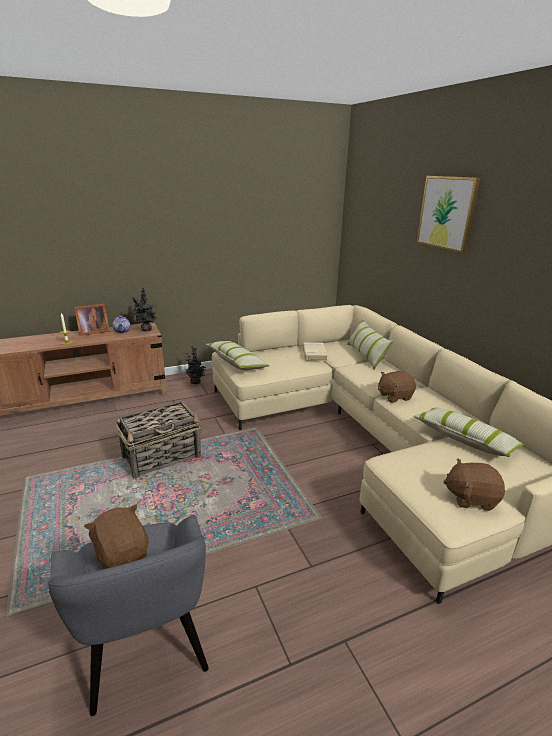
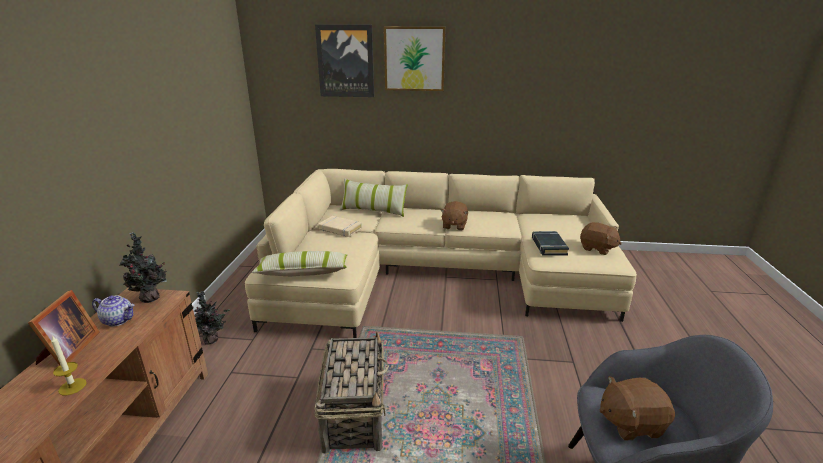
camera: 60 degrees left, 0 degrees up
pillow [413,407,524,457] -> none
brown plush toy [443,458,505,511] -> brown plush toy turned 90 degrees counterclockwise [580,222,622,255]
none -> picture [315,25,374,97]
none -> black book [532,231,569,256]

